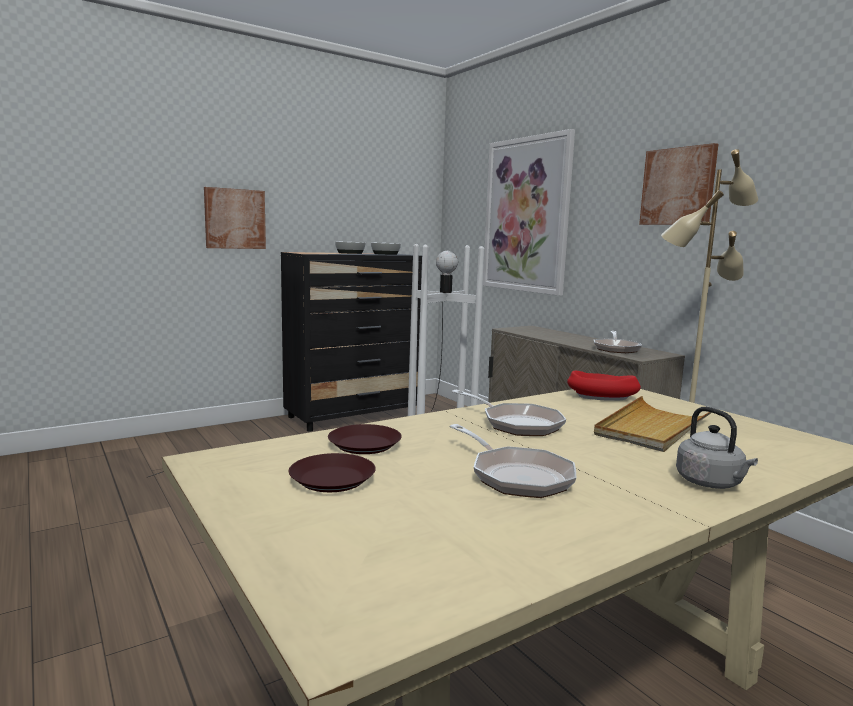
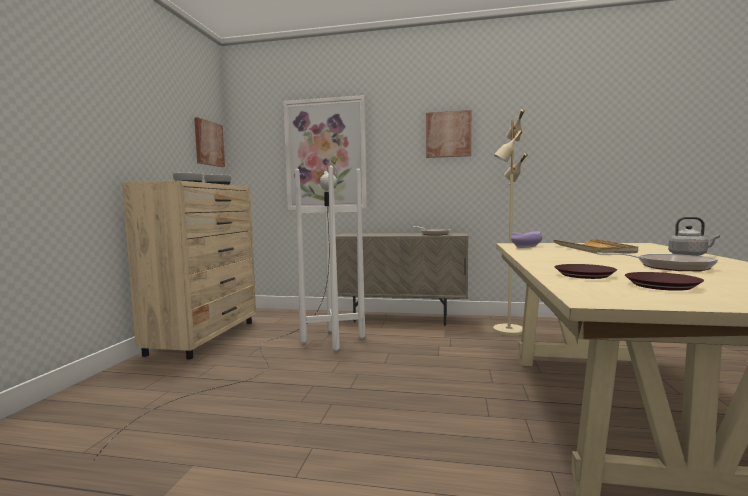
camera: 45 degrees left, 5 degrees down
picture [204,187,266,249] -> picture moved to [194,117,225,167]
black dresser [281,252,422,432] -> beige dresser [122,181,256,360]
frying pan [452,390,566,436] -> none
red bowl [567,371,641,401] -> purple bowl [511,231,542,248]

